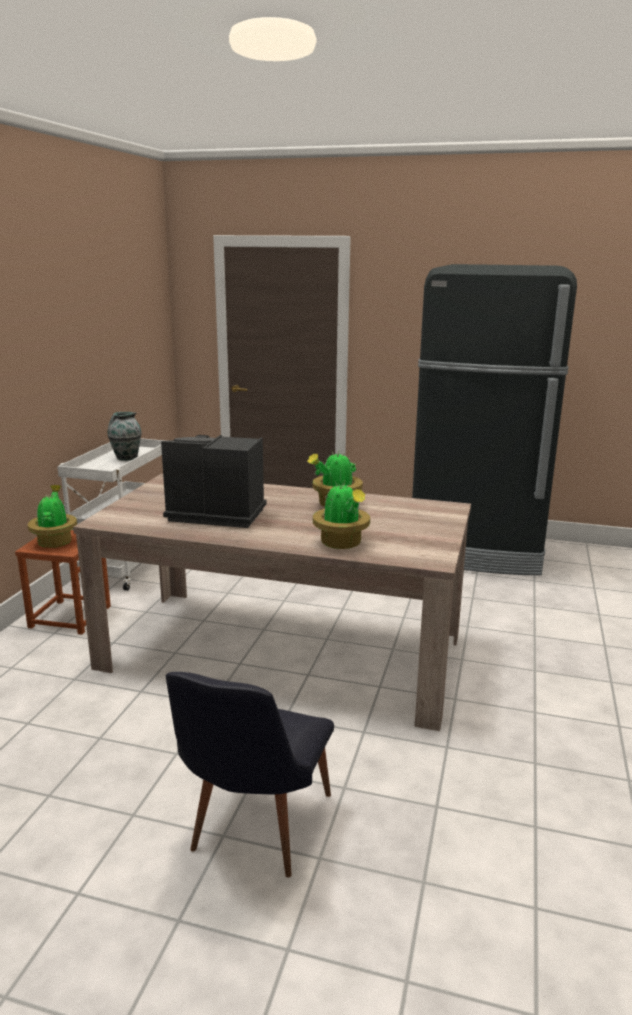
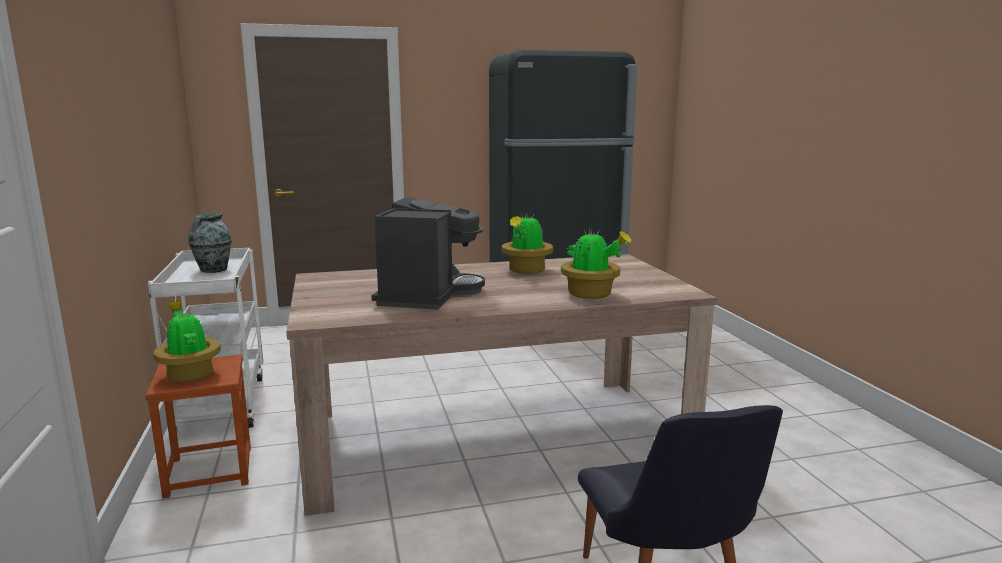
camera: 30 degrees left, 5 degrees down
coffee machine [161,435,267,528] -> coffee machine turned 120 degrees clockwise [371,197,485,310]

